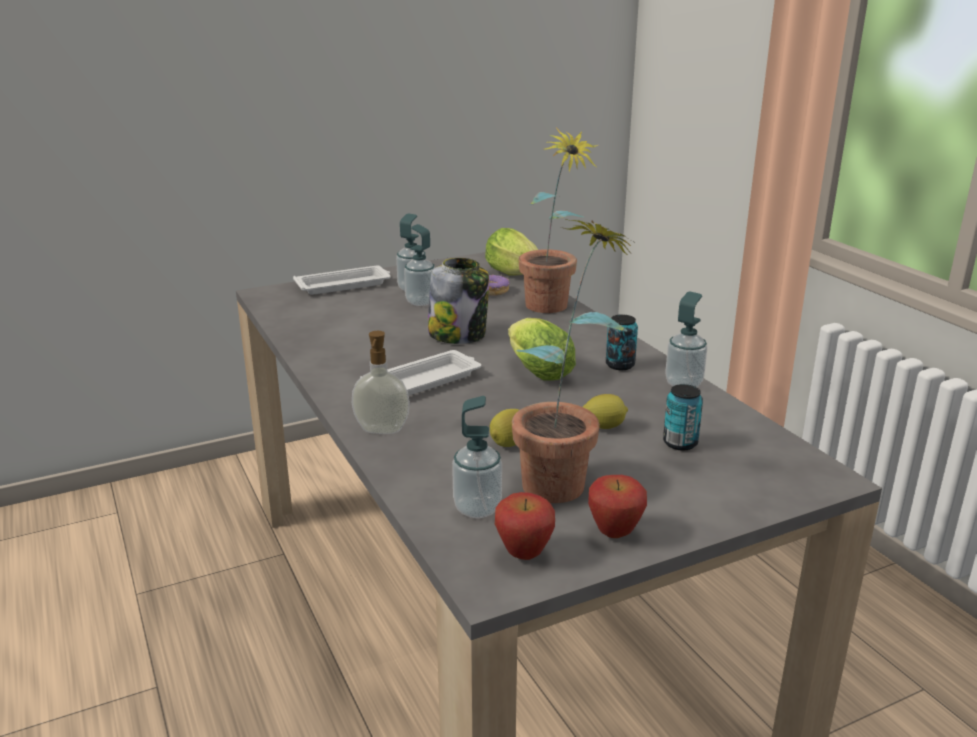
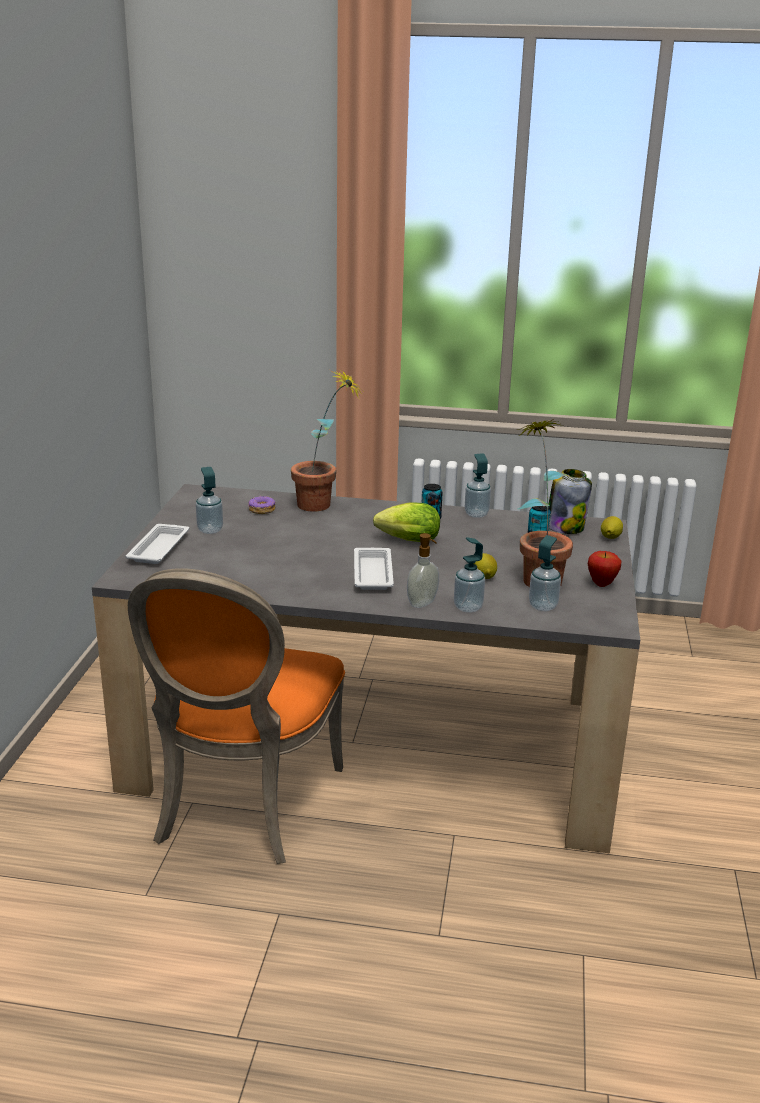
camera: 55 degrees left, 0 degrees up
soap dispenser [404,224,435,306] -> soap dispenser moved to [454,537,485,613]
jar [428,258,489,344] -> jar moved to [549,469,592,534]
lettuce [485,228,538,276] -> none
apple [495,492,555,560] -> none
lemon [583,394,628,429] -> lemon moved to [601,516,623,539]
none -> orange chair [128,568,345,864]

